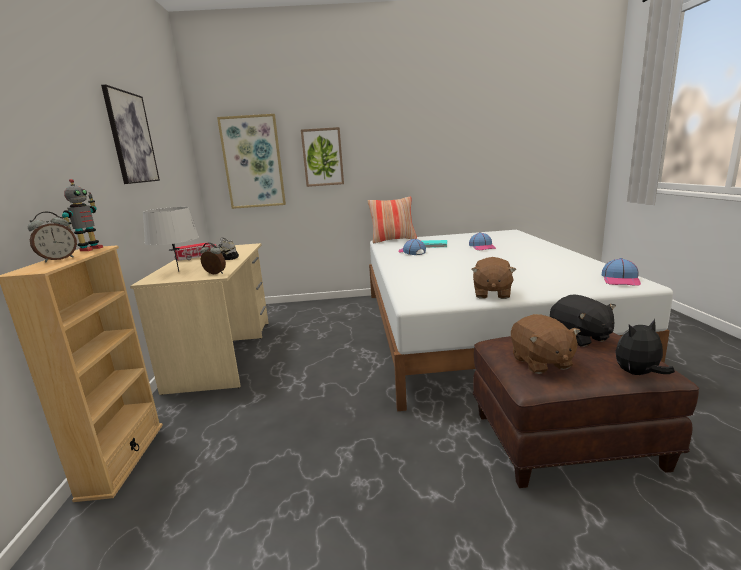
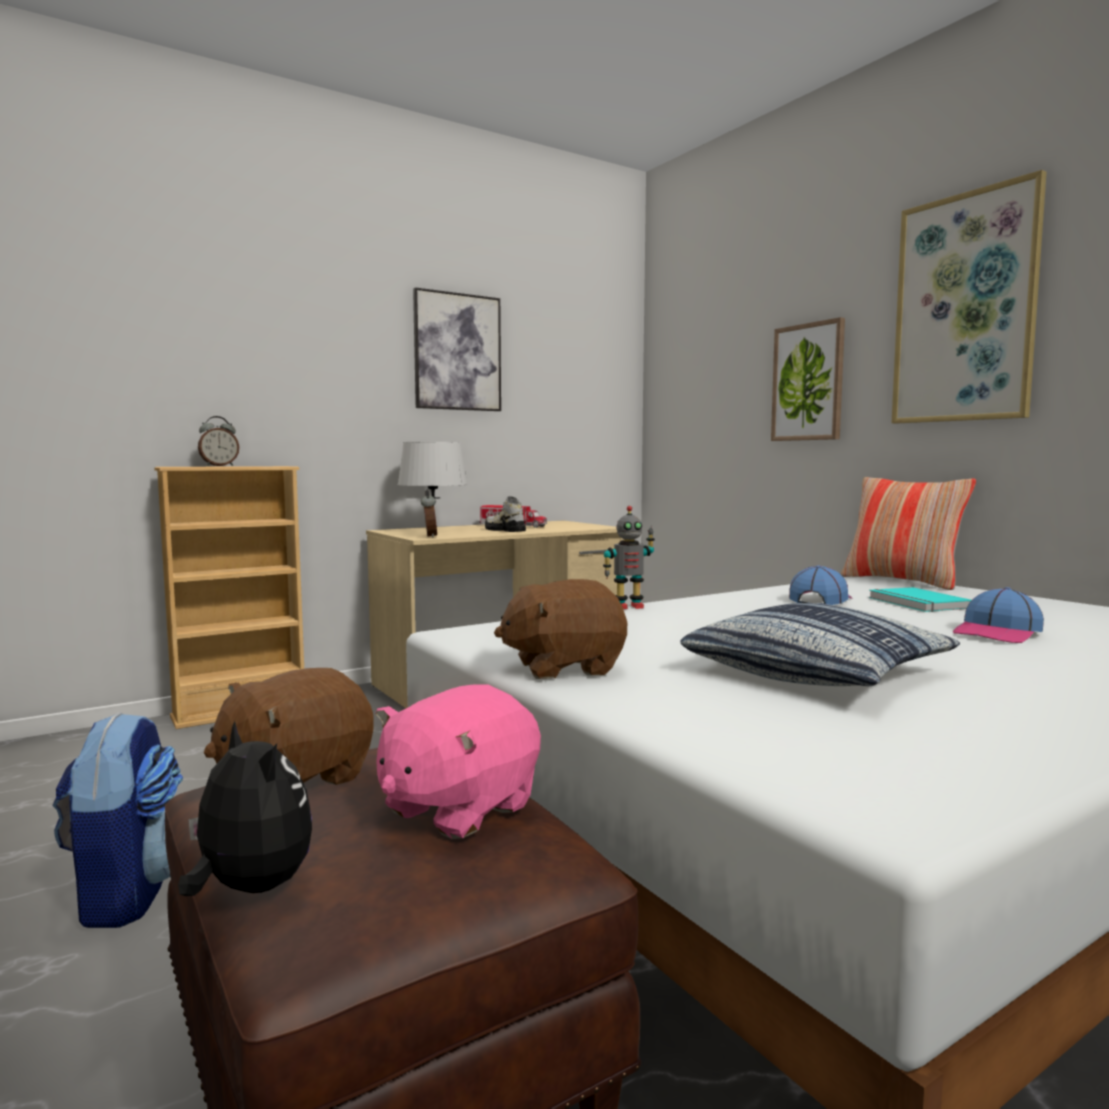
camera: 60 degrees right, 10 degrees down
alarm clock [28,212,77,262] -> alarm clock turned 45 degrees counterclockwise [198,416,239,466]
toy robot [62,179,103,251] -> toy robot moved to [603,506,655,609]
picture [217,114,286,209] -> picture moved to [892,170,1047,423]
black plush toy [550,295,616,347] -> pink plush toy [376,684,541,839]
cap [601,258,641,286] -> none
none -> backpack [52,712,183,928]
none -> pillow [680,603,960,686]

